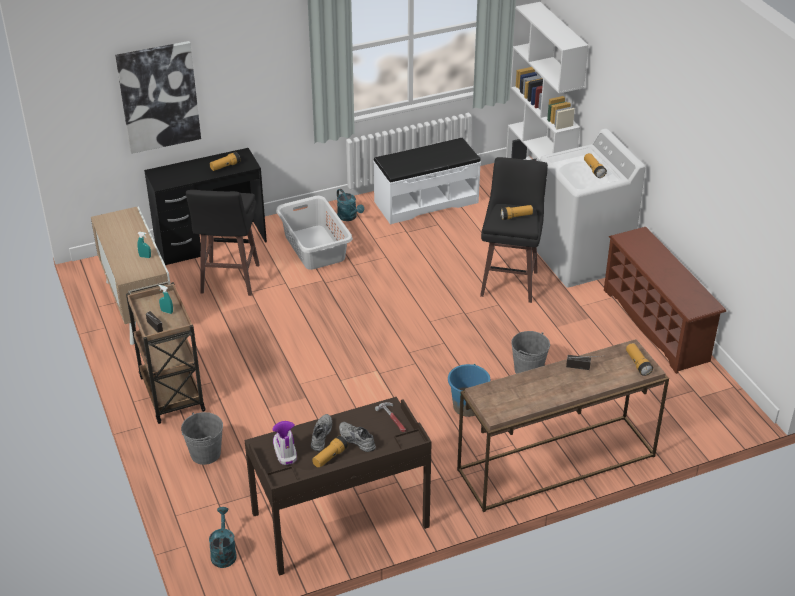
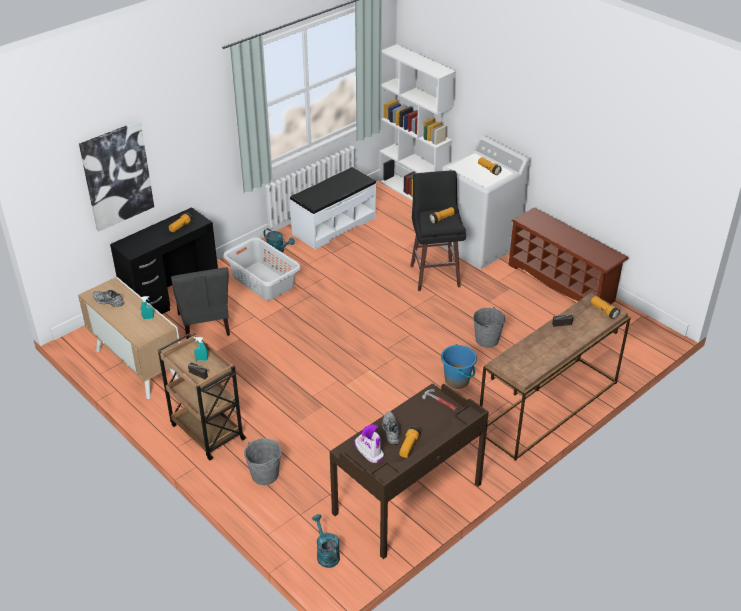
camera: 20 degrees left, 0 degrees up
black stool [186,190,260,296] -> grey chair [171,267,230,340]
grey shoe [339,422,376,452] -> grey shoe moved to [93,290,124,307]

